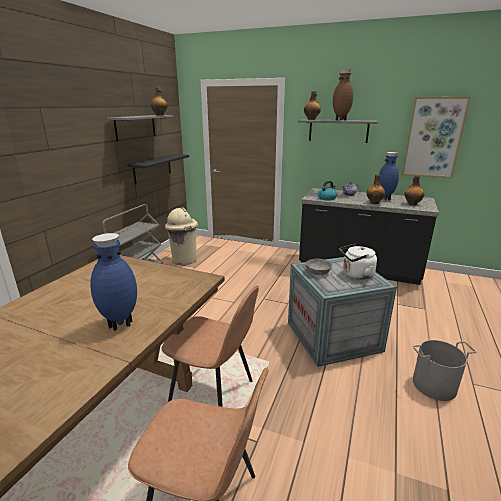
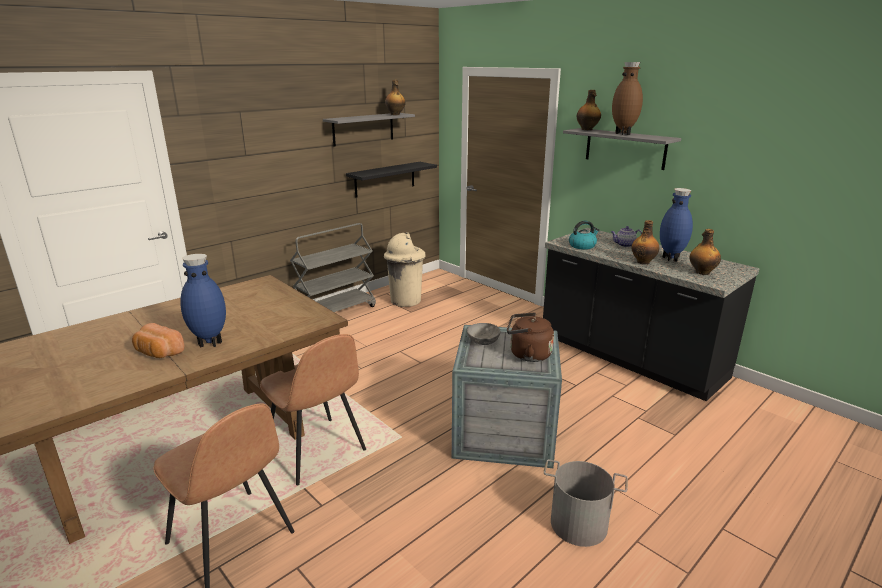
camera: 25 degrees right, 0 degrees up
white kettle [339,244,377,280] -> brown kettle [507,312,554,362]
picture [402,96,471,178] -> none
none -> bread [132,323,184,358]

